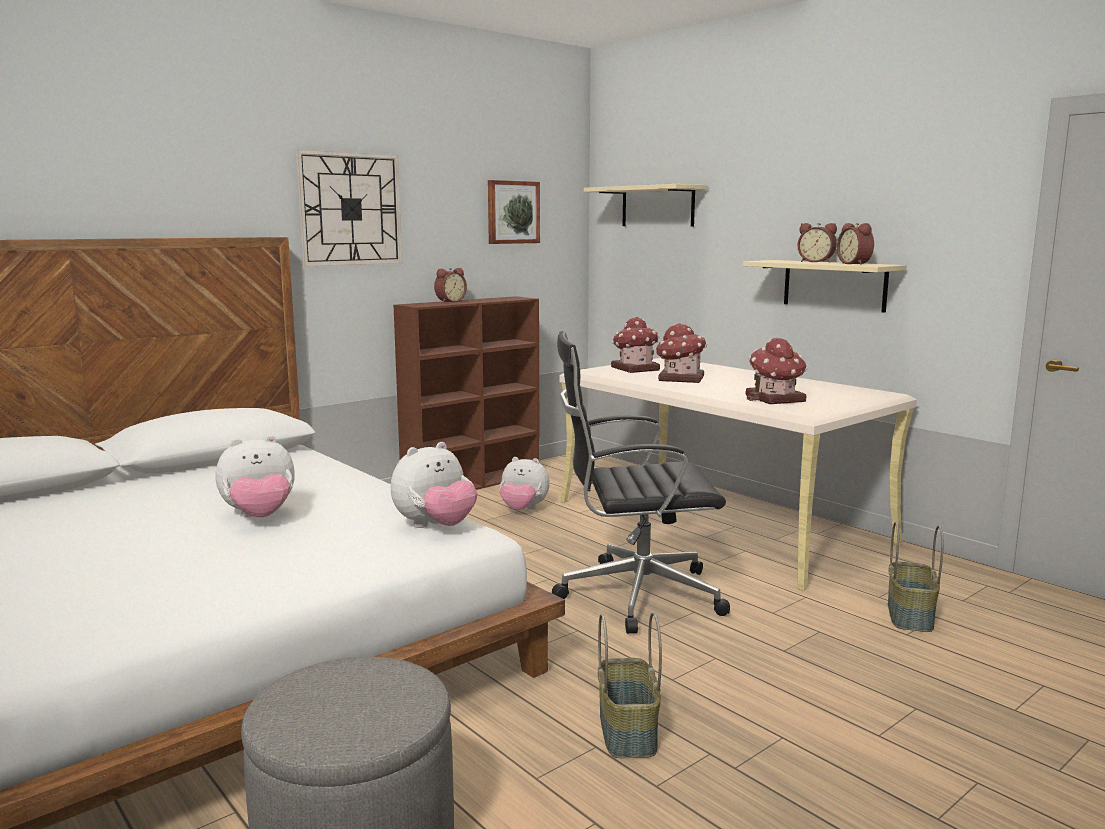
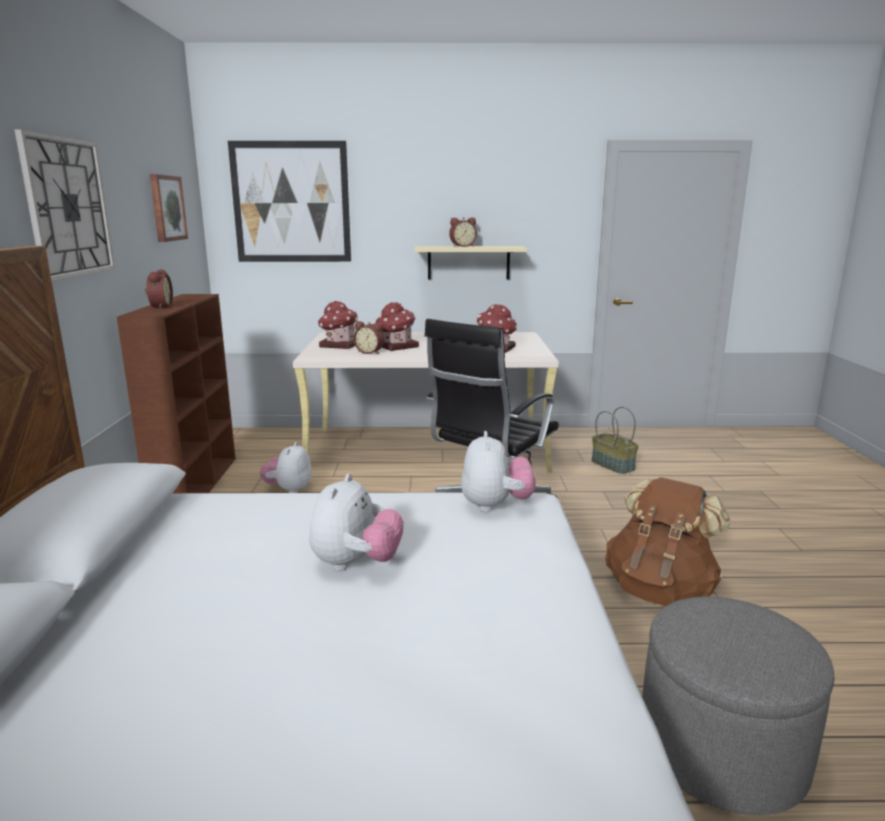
camera: 50 degrees left, 5 degrees up
plush toy [500,457,550,510] -> plush toy turned 135 degrees clockwise [260,442,312,493]
beige shelf [584,184,707,226] -> picture [228,141,351,262]
basket [598,612,662,758] -> brown backpack [605,477,730,606]
alarm clock [837,223,874,265] -> alarm clock moved to [354,321,385,354]

